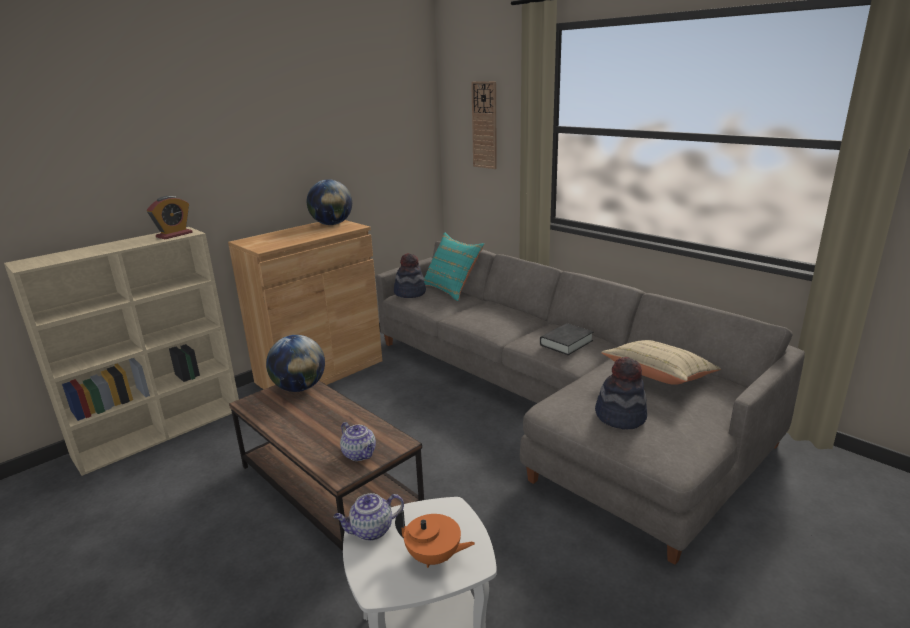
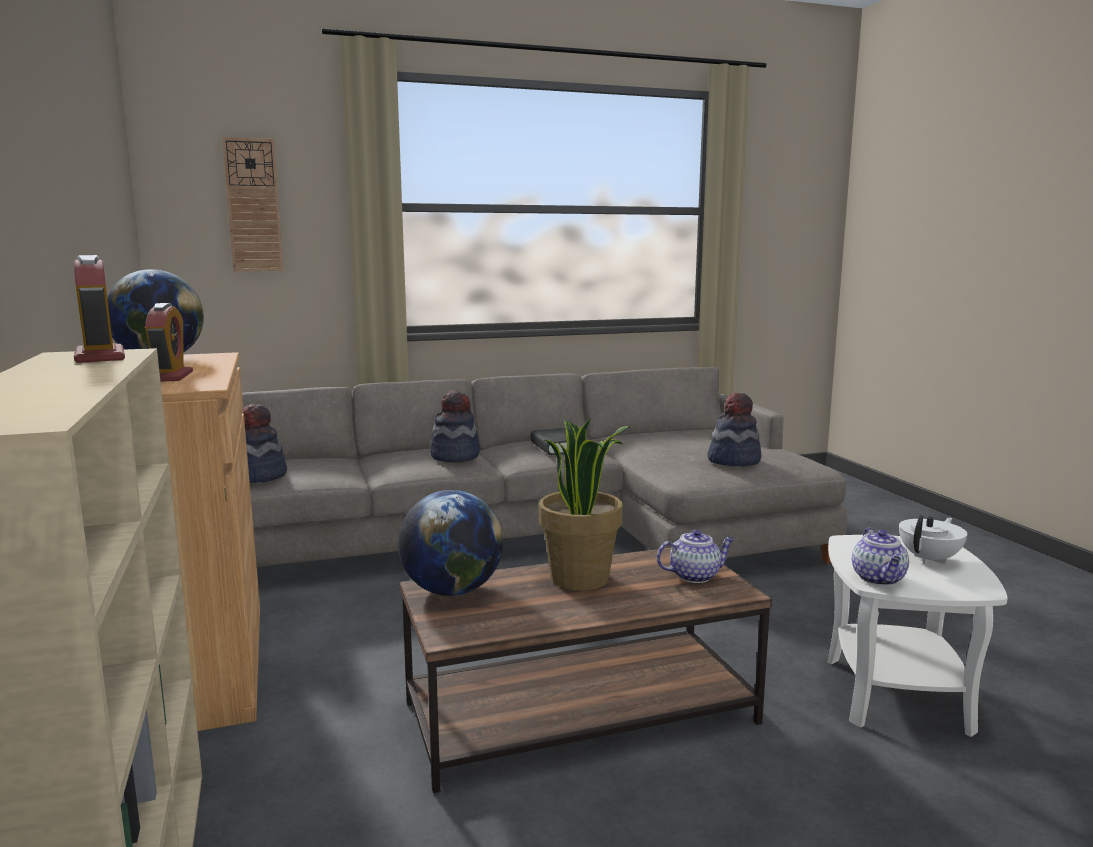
camera: 65 degrees left, 10 degrees down
orange teapot [395,510,475,568] -> white teapot [899,515,967,564]
turquoise pillow [424,232,485,301] -> none
beige pillow [601,340,721,385] -> none
none -> alarm clock [145,303,193,382]
none -> hat [430,390,480,463]
none -> potted plant [539,419,630,591]

